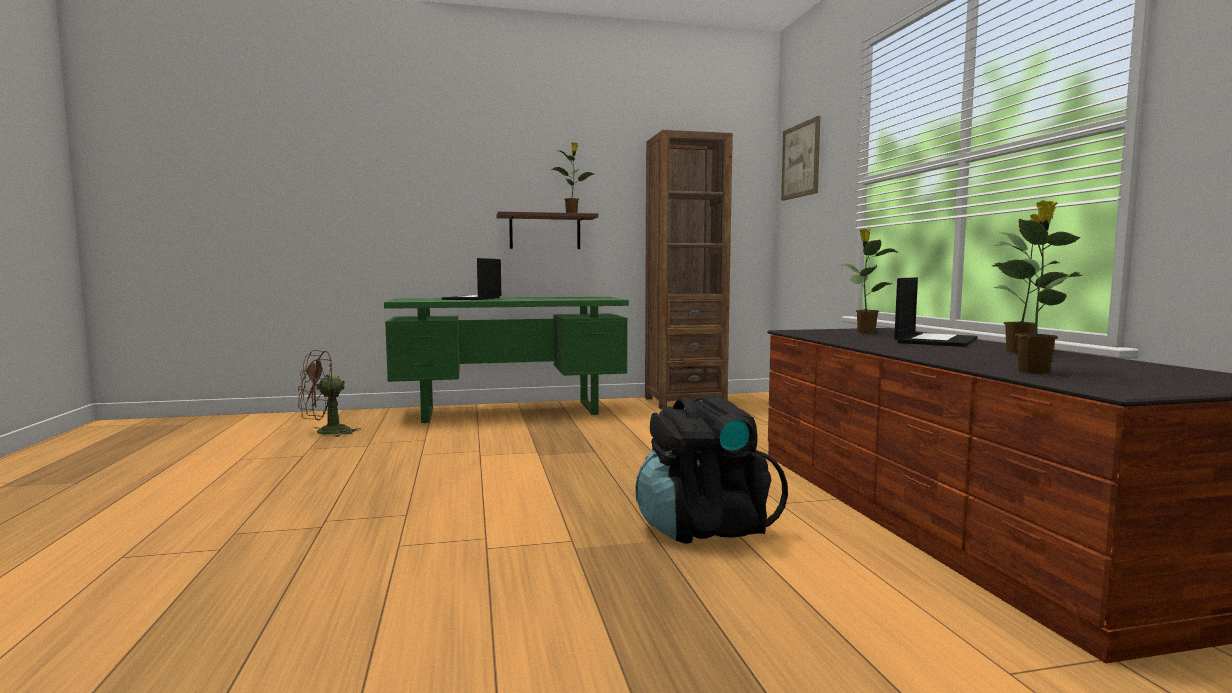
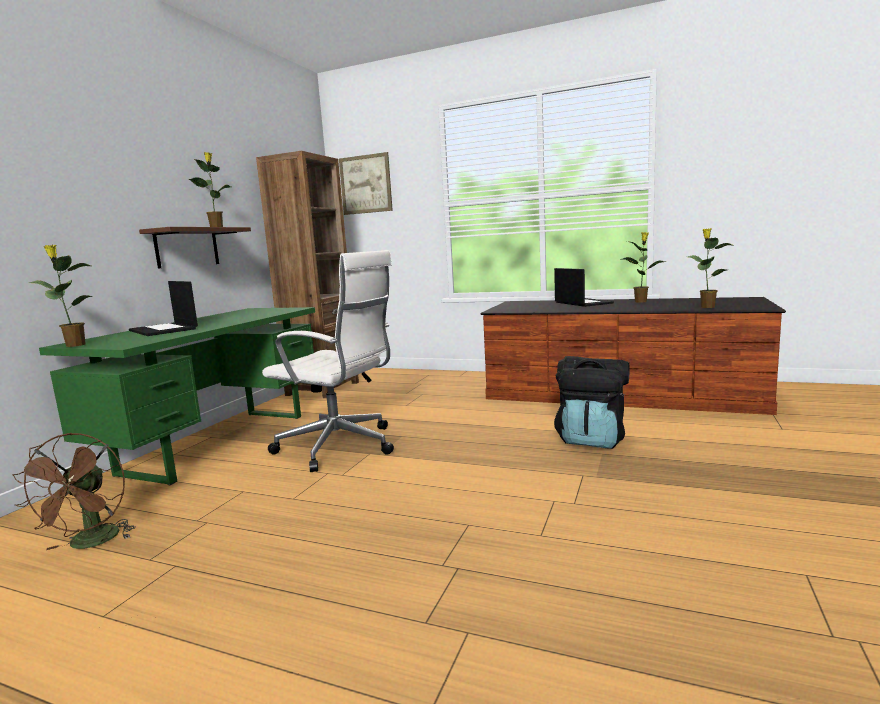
camera: 55 degrees left, 5 degrees up
potted plant [841,229,898,333] -> potted plant moved to [29,245,92,347]
none -> white office chair [262,250,394,472]

